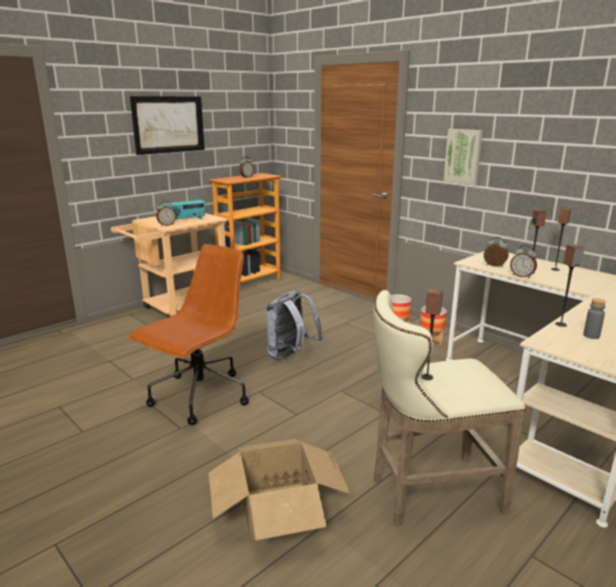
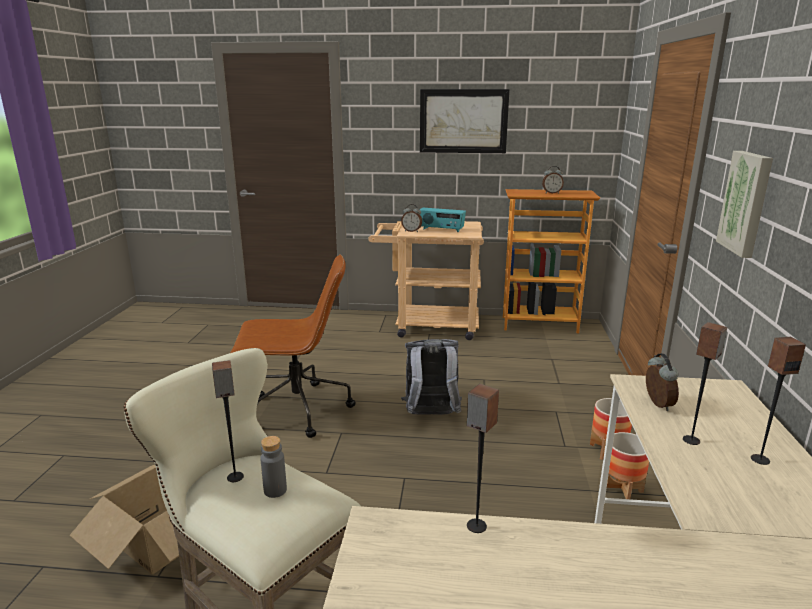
camera: 50 degrees right, 0 degrees up
alarm clock [510,245,537,278] -> none
grey bottle [583,298,606,339] -> grey bottle moved to [260,436,287,498]

